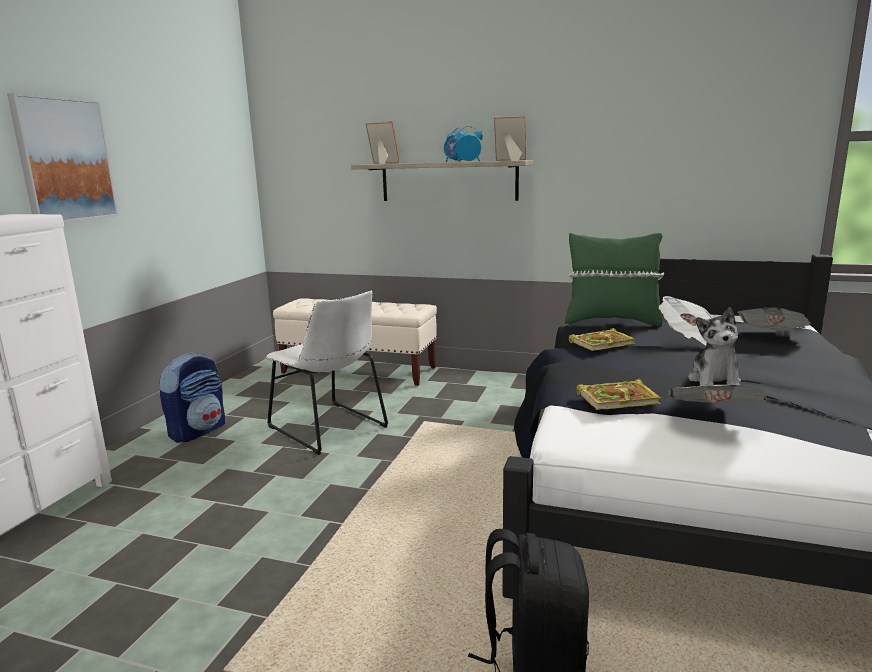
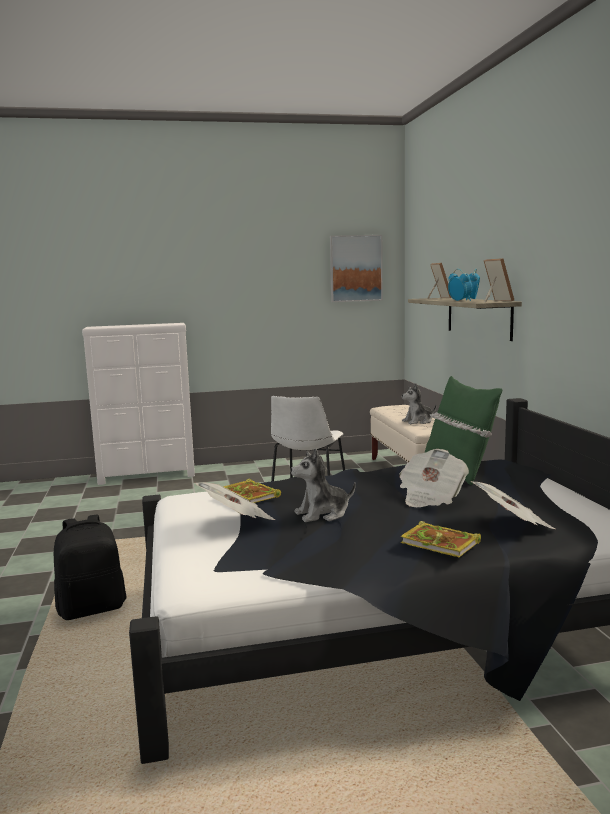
camera: 60 degrees right, 5 degrees down
picture [7,93,119,222] -> picture moved to [330,235,383,302]
backpack [159,352,225,443] -> none
book [569,328,635,351] -> book moved to [401,521,481,557]
none -> plush toy [402,383,437,424]

